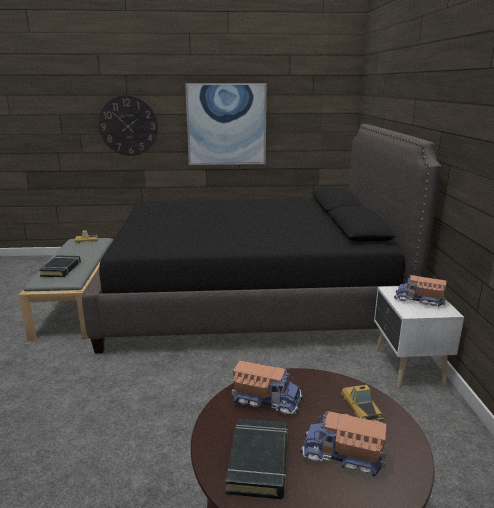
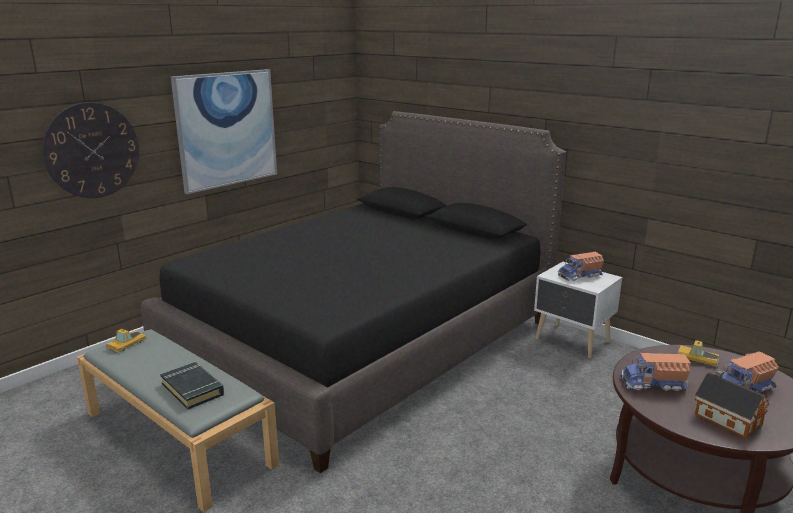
camera: 45 degrees left, 0 degrees up
black book [225,418,288,499] -> toy house [695,369,770,439]
toy truck [232,360,303,414] -> toy truck turned 150 degrees counterclockwise [620,353,691,391]

